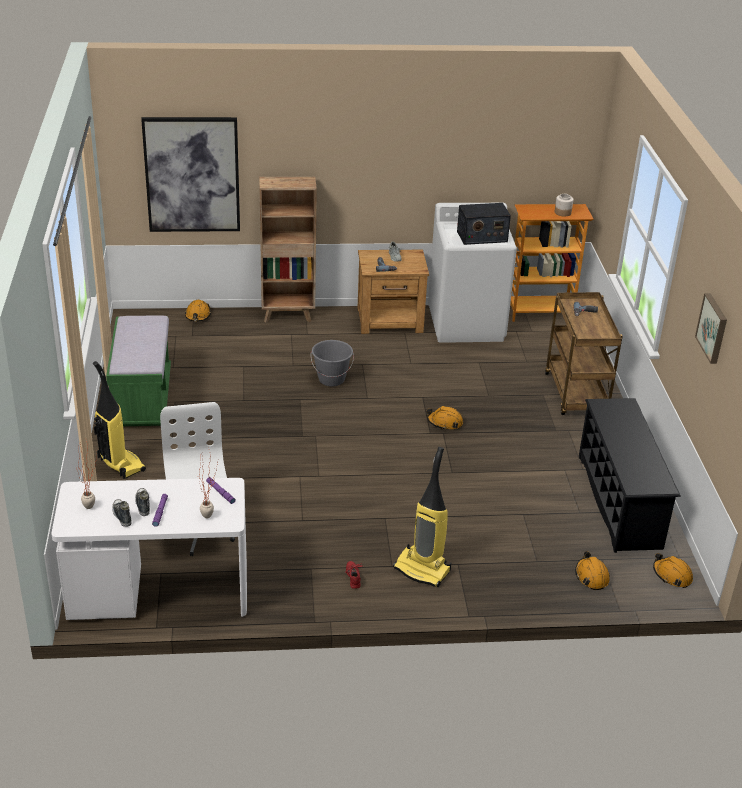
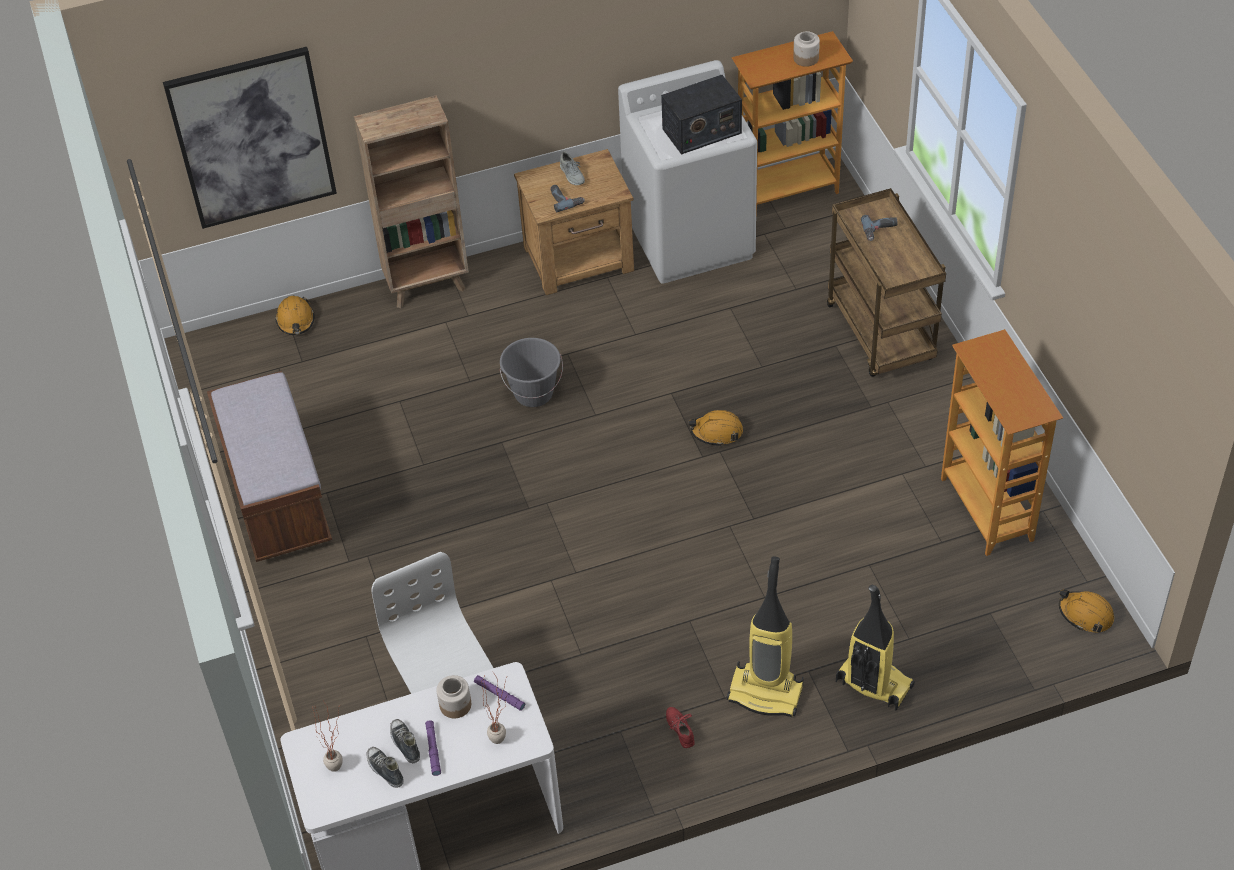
camera: 10 degrees left, 15 degrees up
vacuum cleaner [93,361,146,479] -> vacuum cleaner moved to [836,585,915,710]
green bench [106,315,171,426] -> brown bench [207,371,332,562]
orange hard hat [575,551,610,590] -> none
black shoe rack [579,398,681,553] -> bookcase [941,329,1063,556]
picture [695,293,727,364] -> none
none -> jar [437,675,471,719]

